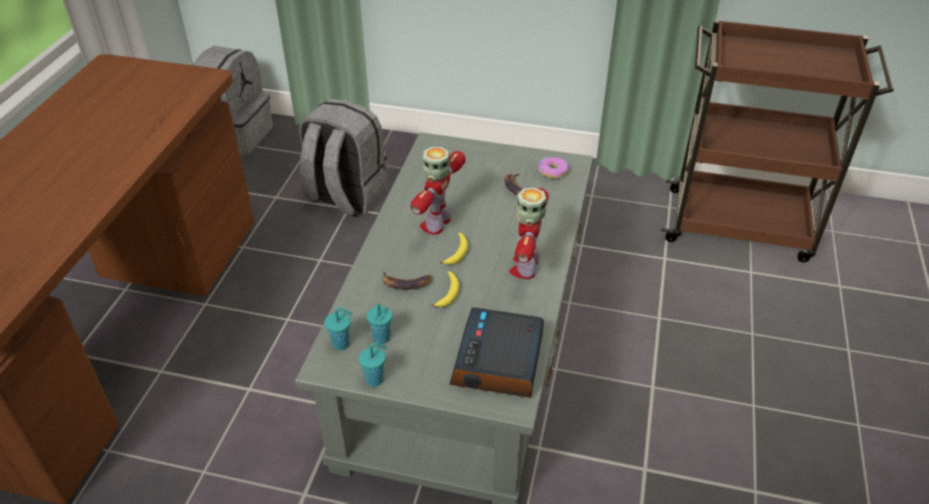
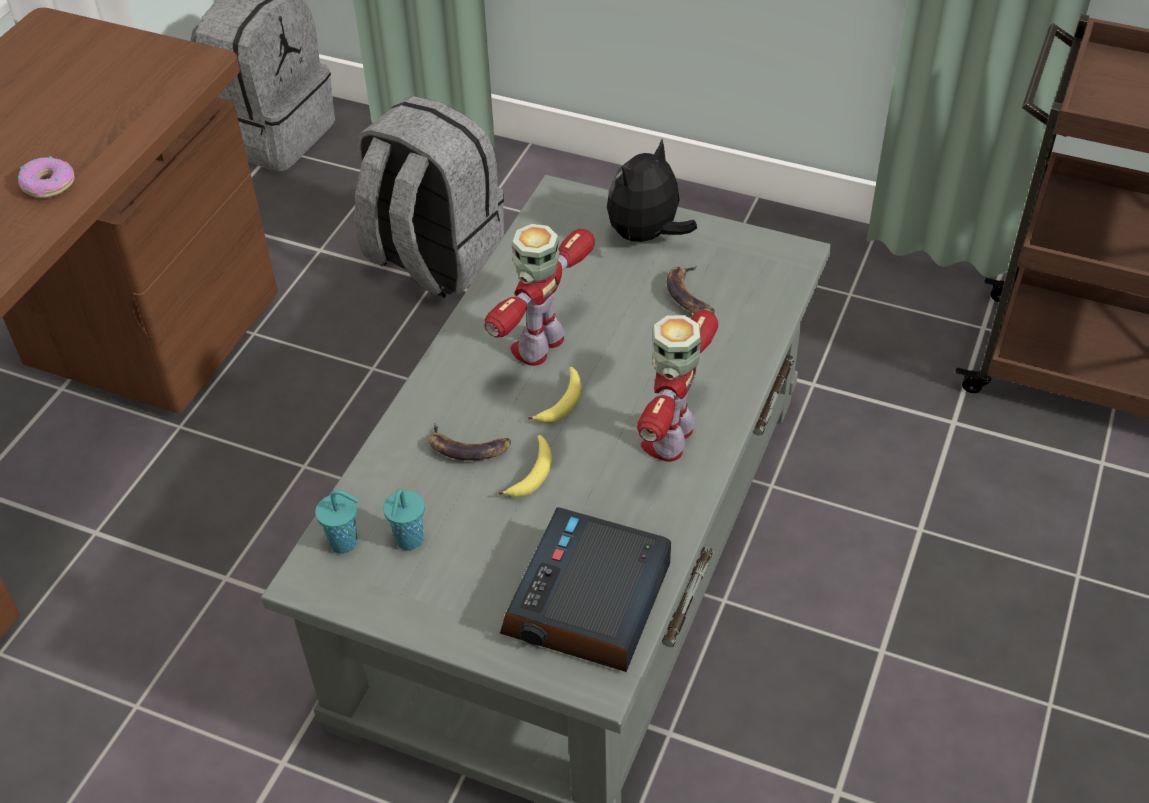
camera: 10 degrees right, 5 degrees up
turquoise cup [359,343,387,387] -> none
donut [538,156,569,179] -> donut moved to [18,156,75,198]
none -> plush toy [607,139,697,243]

